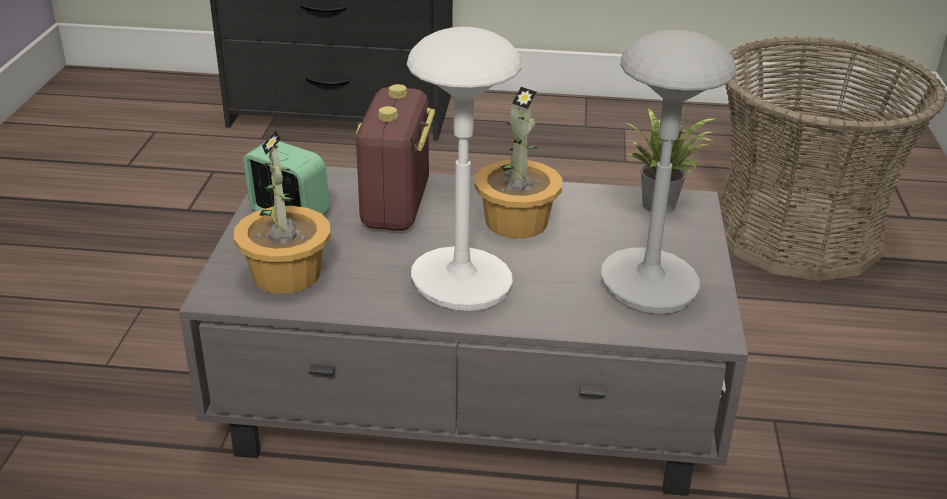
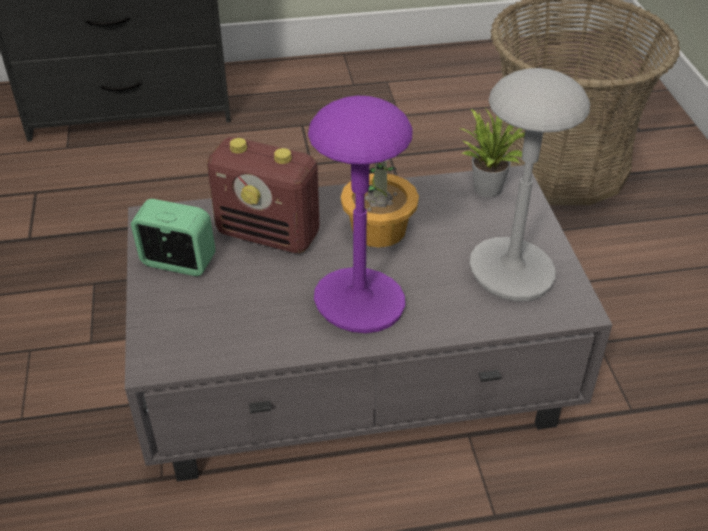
camera: 15 degrees left, 10 degrees up
potted plant [234,130,331,294] -> none
radio [356,84,435,231] -> radio turned 60 degrees counterclockwise [207,137,320,253]
white table lamp [407,27,522,312] -> purple table lamp [308,96,413,333]

